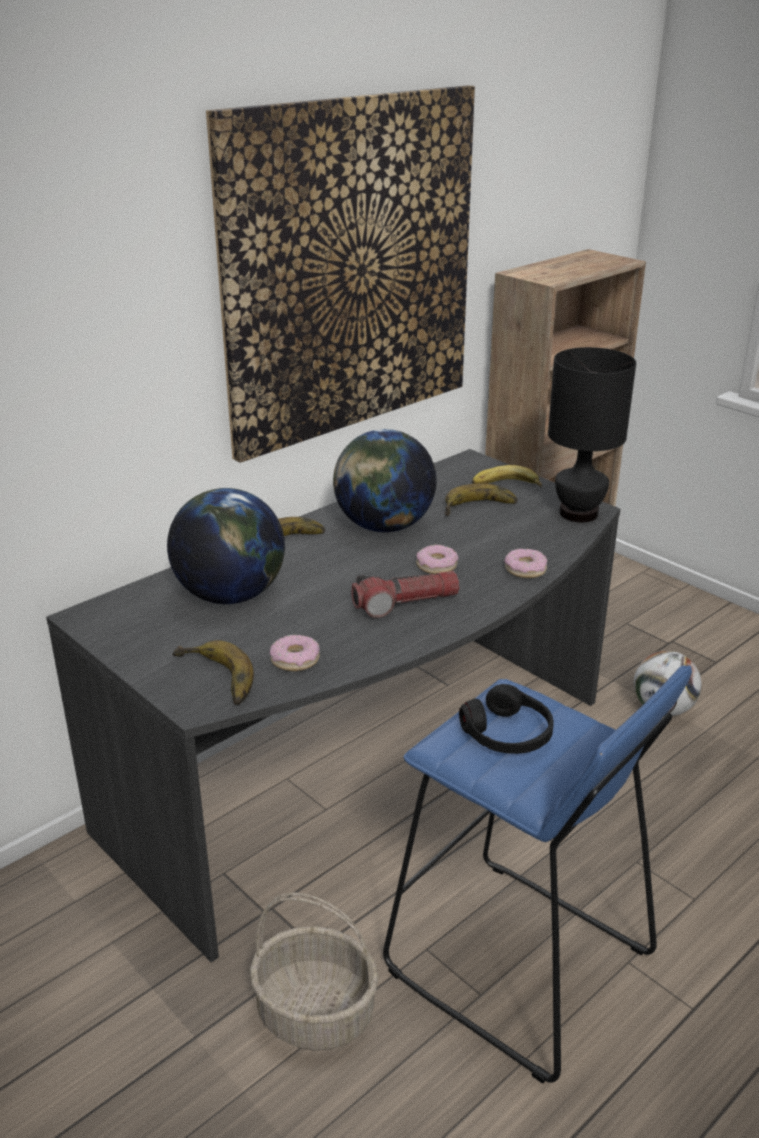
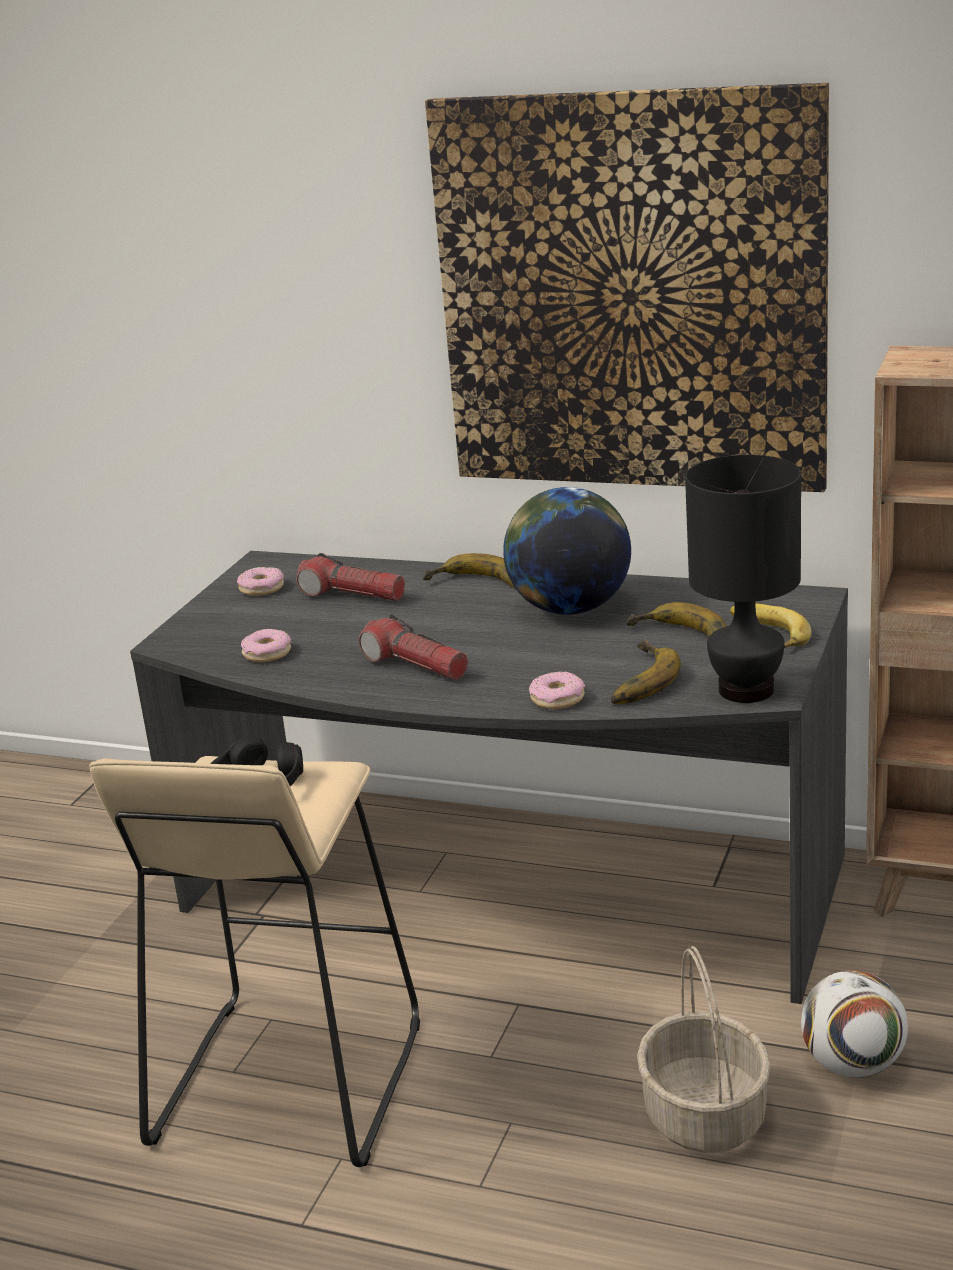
camera: 65 degrees right, 5 degrees down
globe [167,488,285,604] -> flashlight [296,553,405,601]
banana [172,640,254,705] -> banana moved to [611,640,681,704]
basket [250,892,379,1051] -> basket moved to [637,946,771,1153]
blue stool [383,665,692,1084] -> beige stool [89,756,420,1167]
donut [416,545,459,574] -> donut moved to [237,567,284,596]

